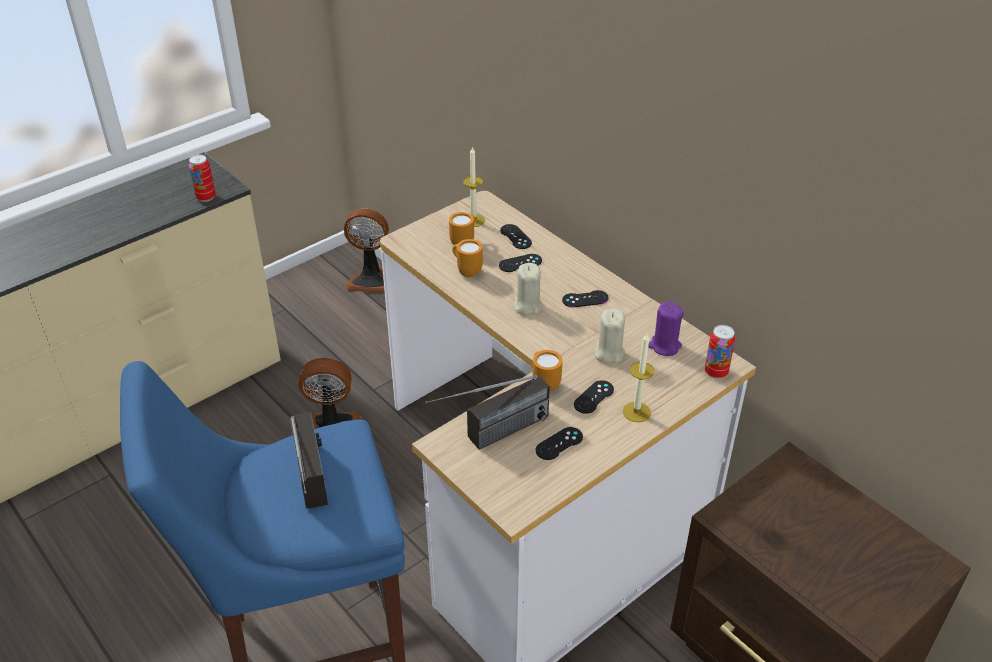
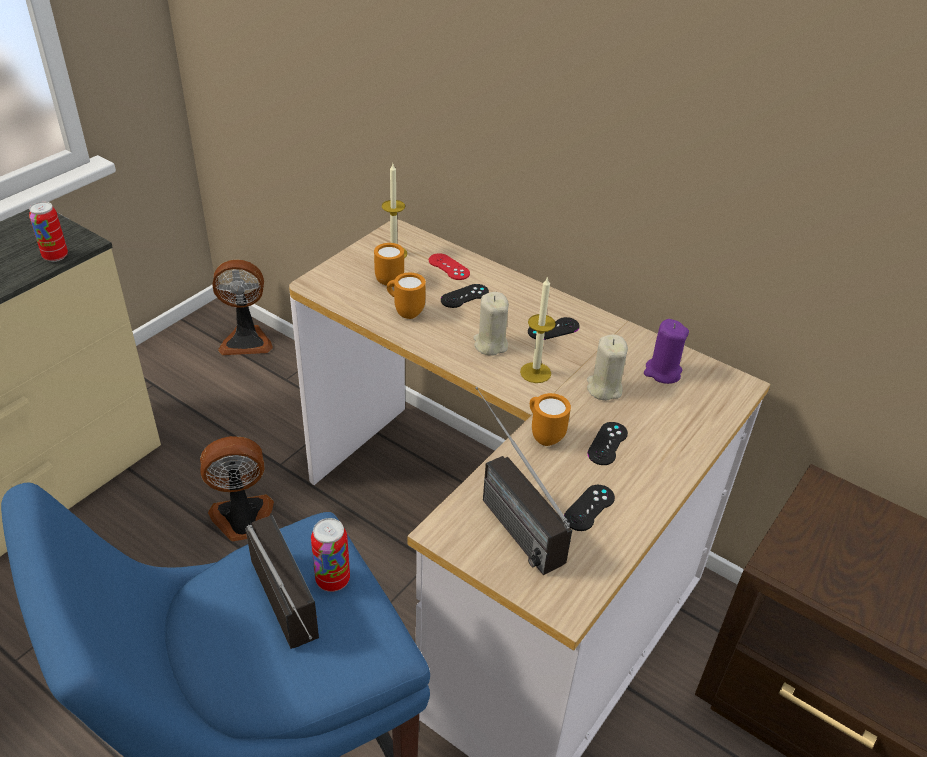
camera: 15 degrees left, 0 degrees up
radio [425,375,550,450] -> radio turned 105 degrees clockwise [475,387,572,575]
black game controller [500,224,532,249] -> red game controller [429,253,470,280]
candle [623,333,655,422] -> candle moved to [520,276,556,383]
can [705,325,735,379] -> can moved to [311,518,350,592]

